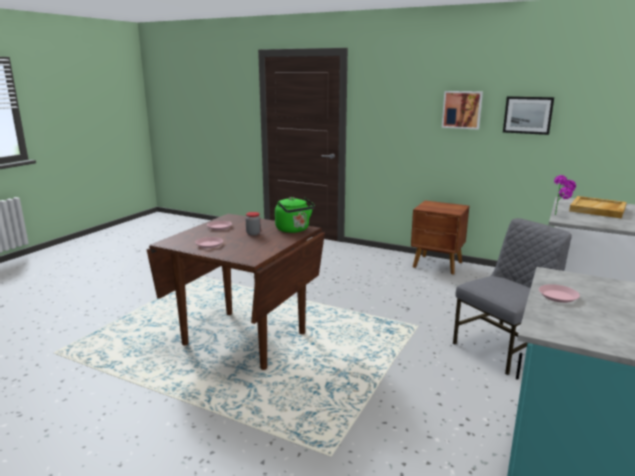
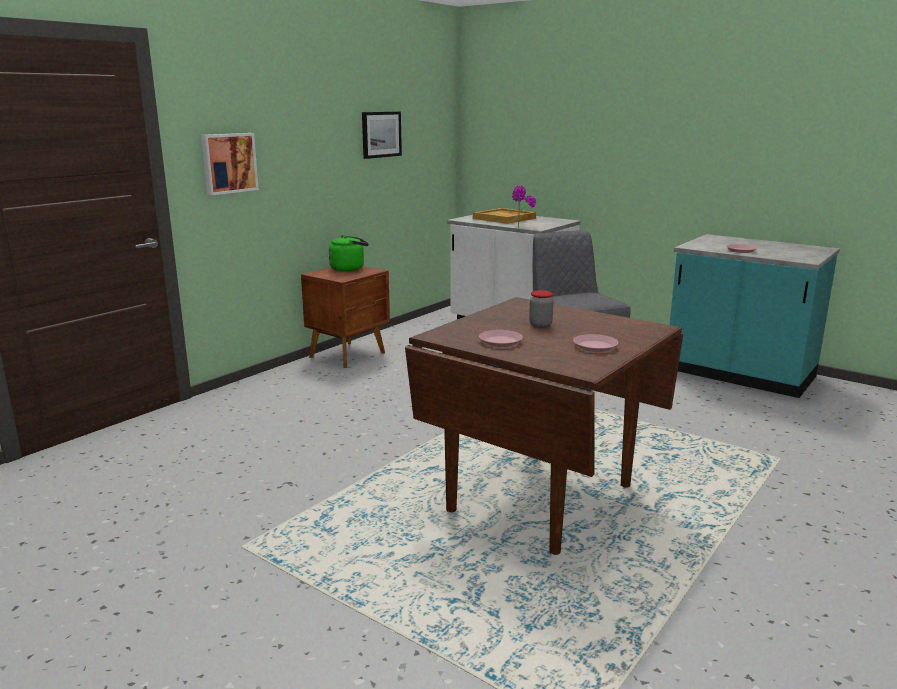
camera: 80 degrees left, 0 degrees up
green kettle [275,197,315,233] -> green kettle moved to [329,235,369,271]
picture [442,91,483,130] -> picture moved to [201,133,259,195]

